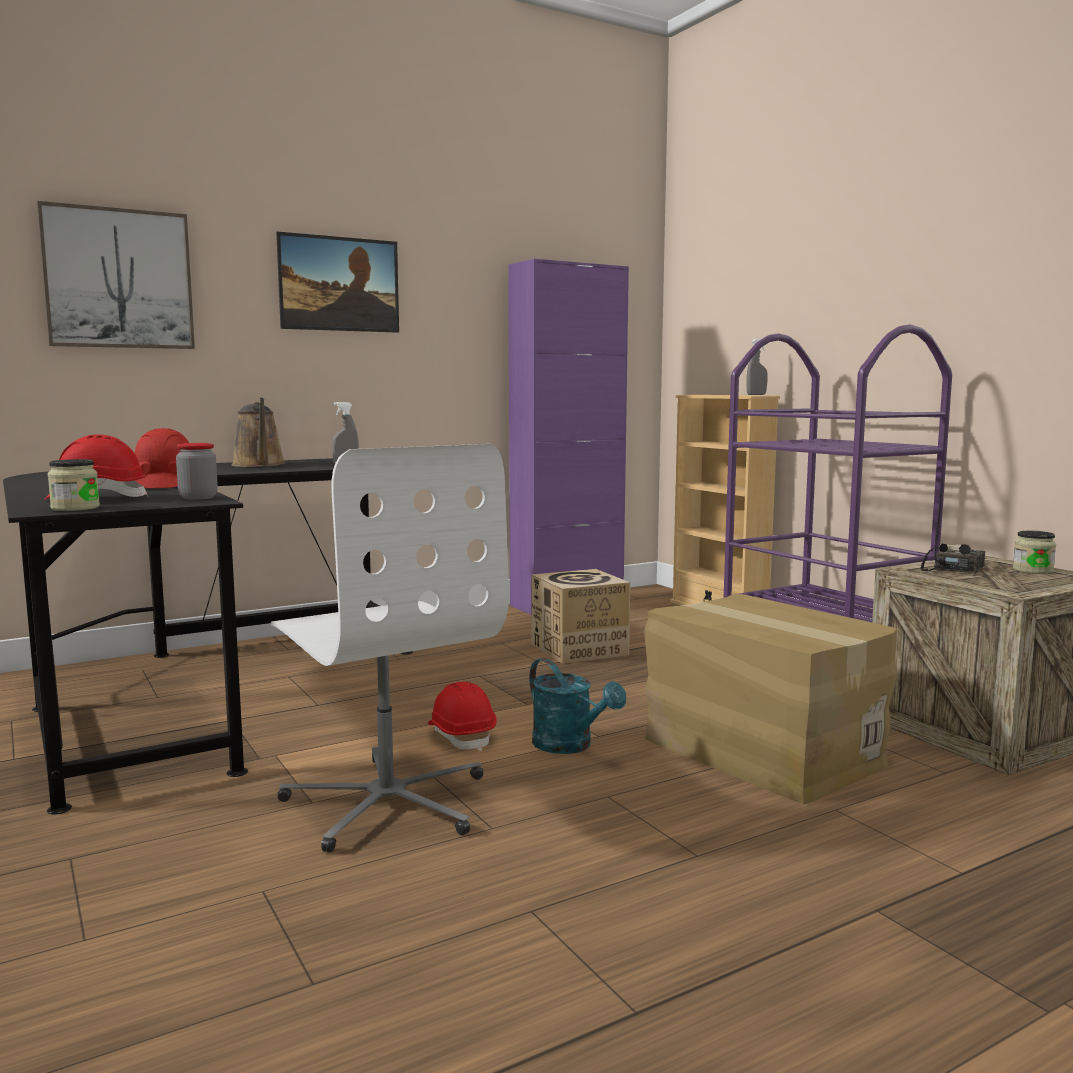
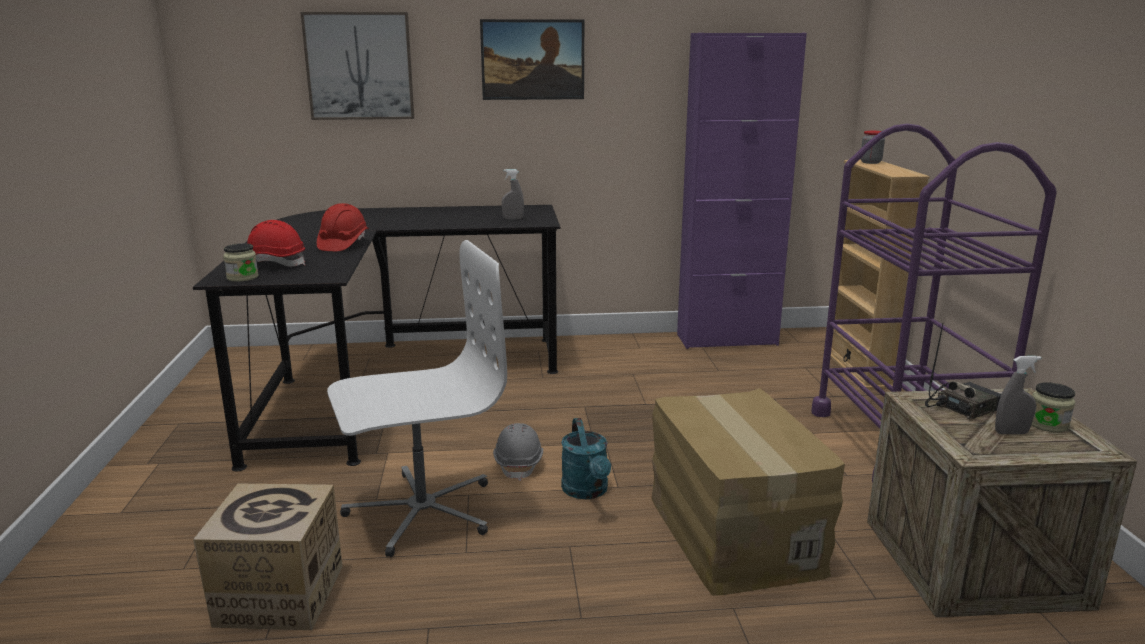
camera: 25 degrees right, 10 degrees up
jar [176,443,218,500] -> jar moved to [860,131,885,164]
brown watering can [231,397,286,467] -> none
white office chair [271,444,509,853] -> white office chair turned 105 degrees counterclockwise [327,240,507,557]
red hard hat [428,682,496,751] -> grey hard hat [493,423,543,481]
cardboard box [531,569,630,664] -> cardboard box moved to [193,484,343,630]
grey spray bottle [746,339,768,395] -> grey spray bottle moved to [995,356,1041,434]

